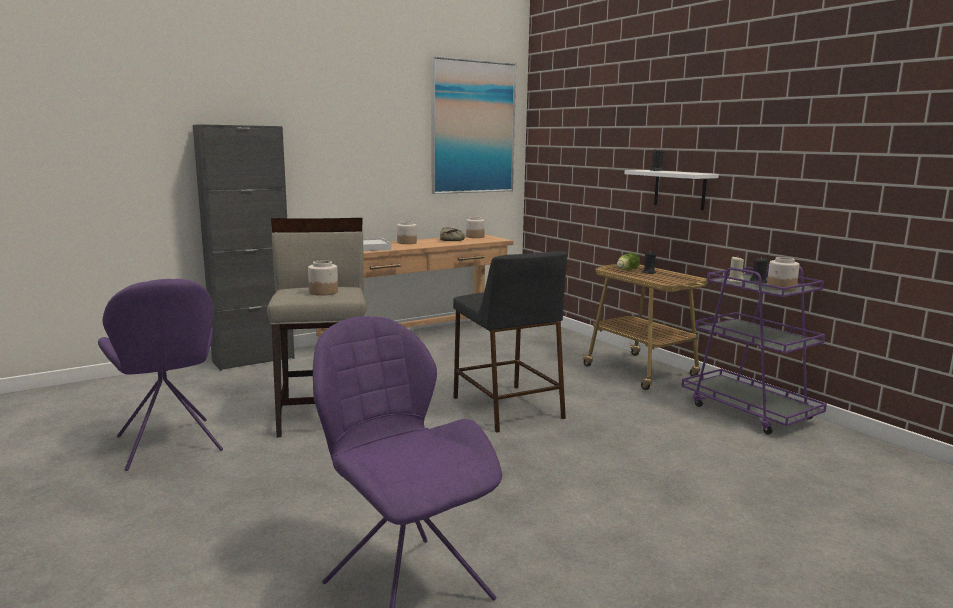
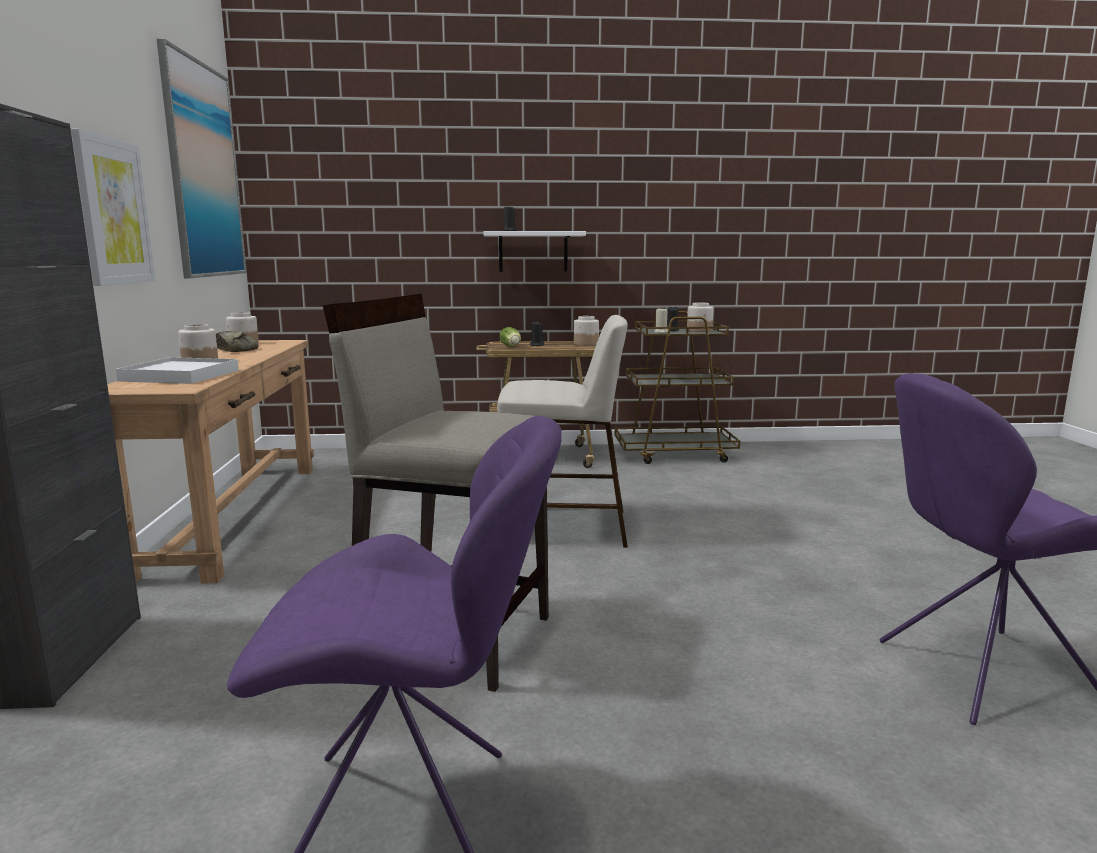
camera: 60 degrees left, 0 degrees up
jar [308,260,338,296] -> jar moved to [574,316,599,346]
black stool [453,251,567,433] -> beige stool [497,315,628,548]
purple cart [681,265,827,435] -> brown cart [615,311,740,464]
none -> picture [71,129,155,286]

